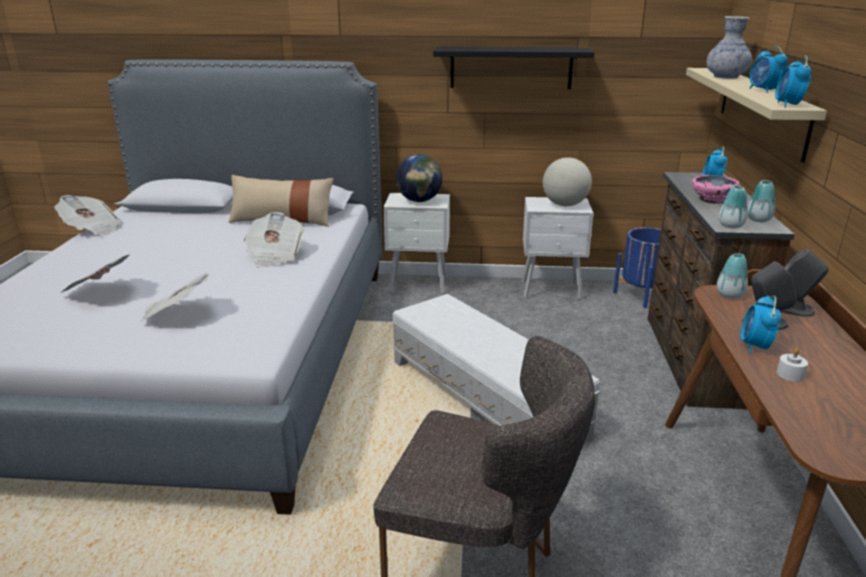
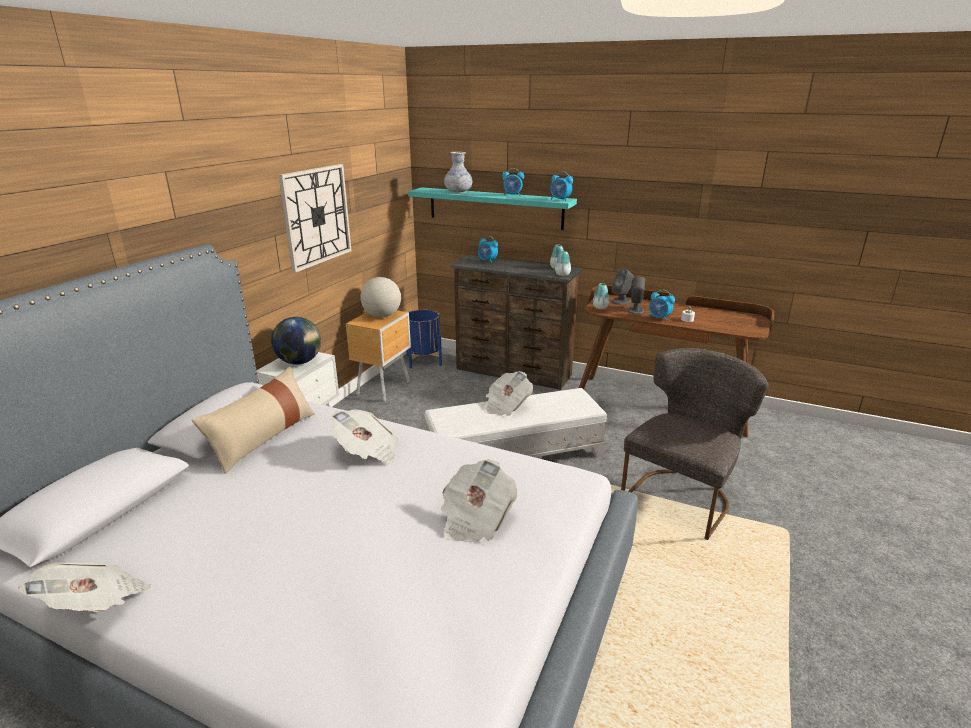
camera: 70 degrees left, 0 degrees up
newspaper [61,255,129,293] -> newspaper moved to [483,371,533,416]
black shelf [433,47,595,89] -> wall clock [279,164,352,273]
white nightstand [522,197,594,300] -> brown nightstand [346,310,411,402]
beige shelf [686,68,827,163] -> turquoise shelf [408,187,577,230]
pink bowl [692,175,741,204] -> none

